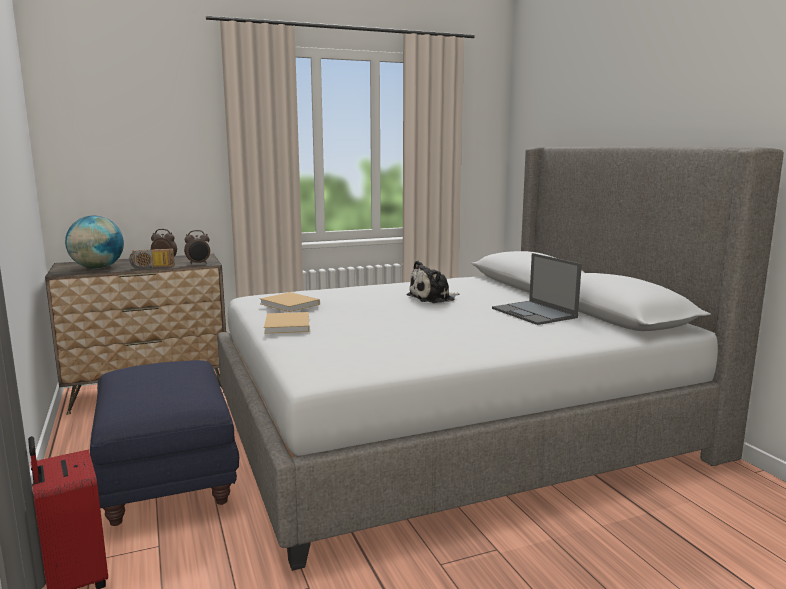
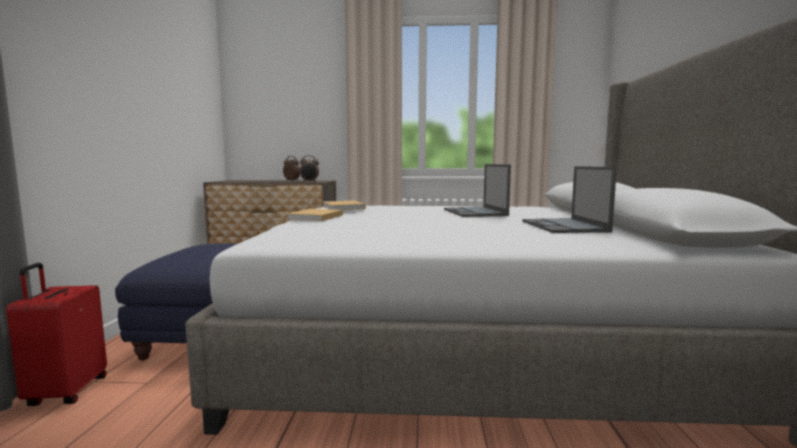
camera: 25 degrees right, 5 degrees down
globe [65,216,124,269] -> none
radio [130,249,175,269] -> none
plush toy [407,260,459,303] -> laptop [444,164,511,217]

